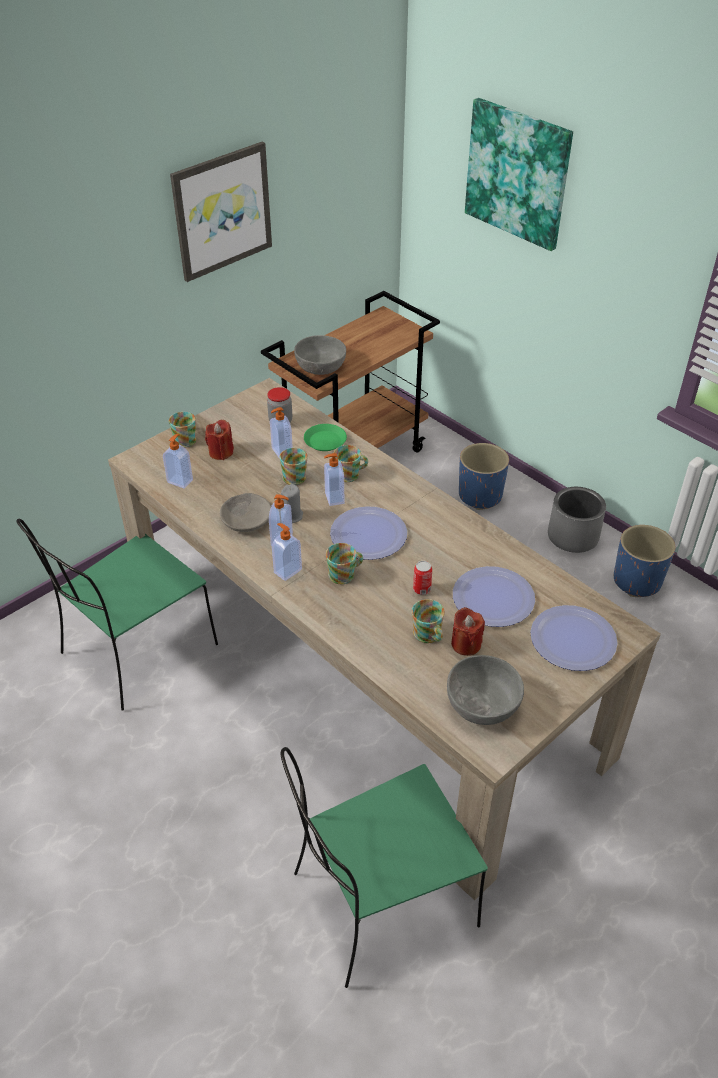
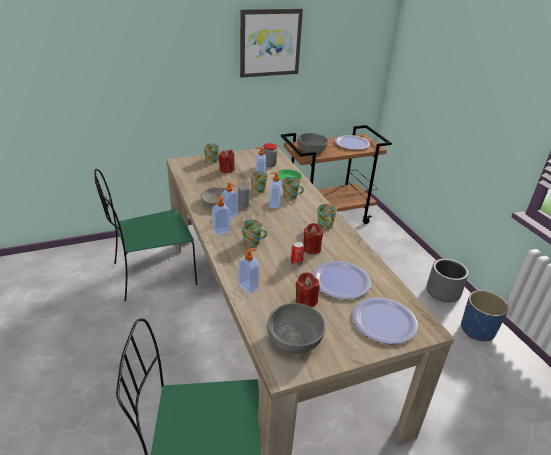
camera: 20 degrees right, 10 degrees down
soap dispenser [163,434,193,488] -> soap dispenser moved to [238,248,260,294]
plate [330,506,407,560] -> plate moved to [335,135,370,150]
mug [411,599,445,643] -> mug moved to [317,204,337,229]
blue planter [459,443,509,510] -> none
picture [465,98,573,251] -> none
none -> red candle [303,223,323,254]

